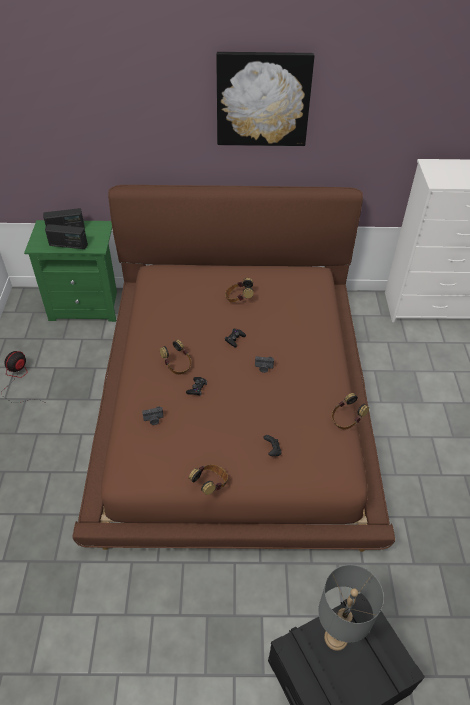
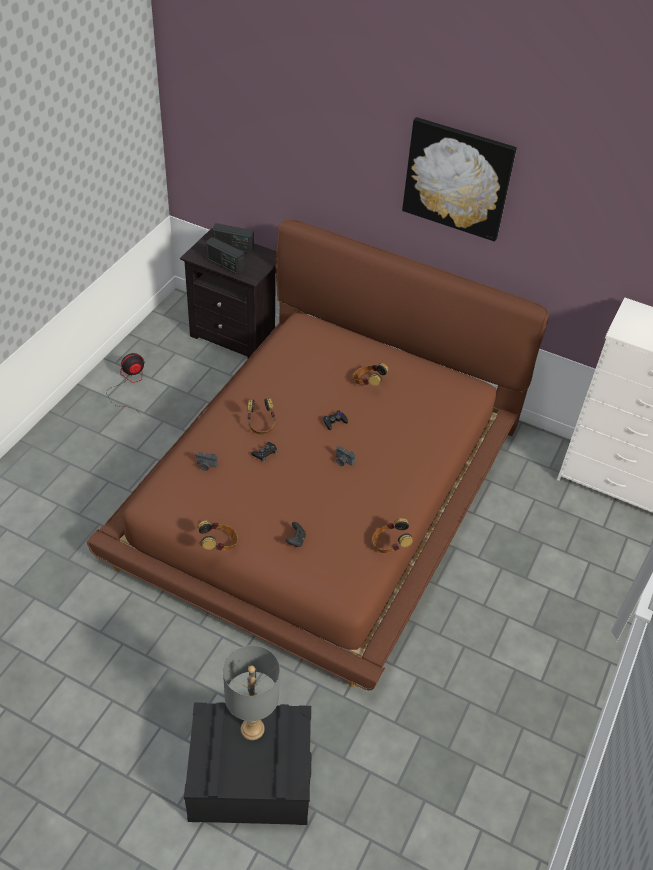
camera: 25 degrees right, 0 degrees up
green nightstand [24,220,117,322] -> black nightstand [180,228,276,358]

